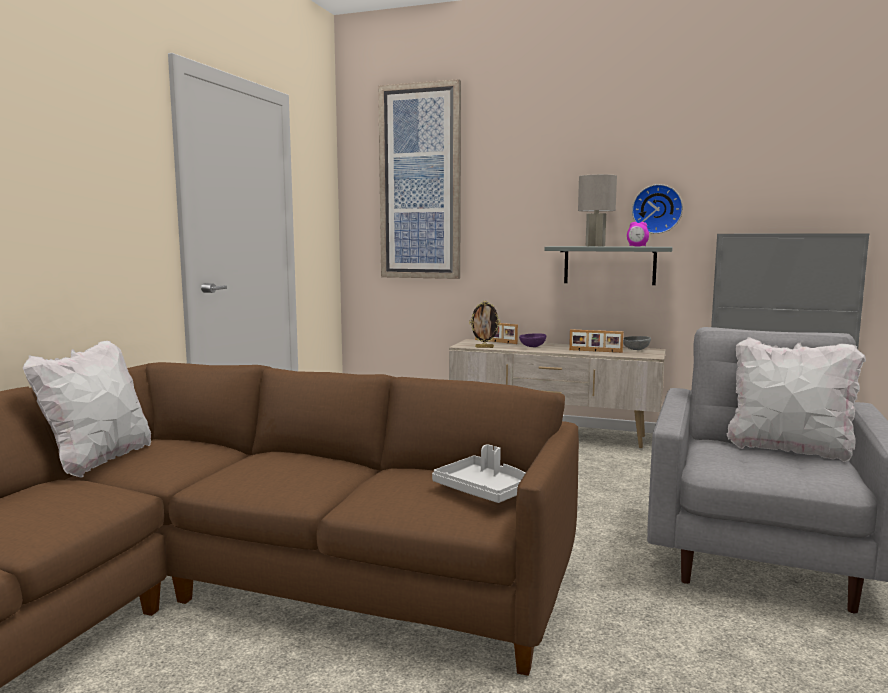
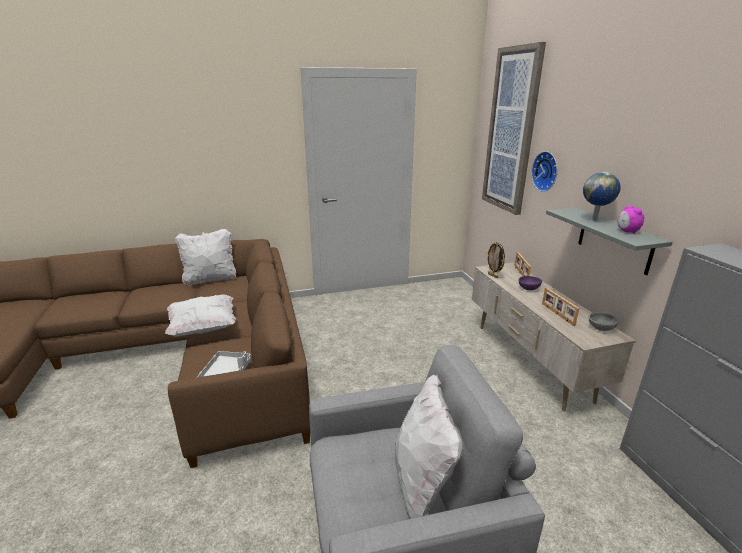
camera: 55 degrees right, 15 degrees up
grey table lamp [578,174,617,246] -> globe [583,172,621,221]
wall clock [632,184,683,234] -> wall clock moved to [531,151,558,192]
none -> white pillow [165,295,236,337]

